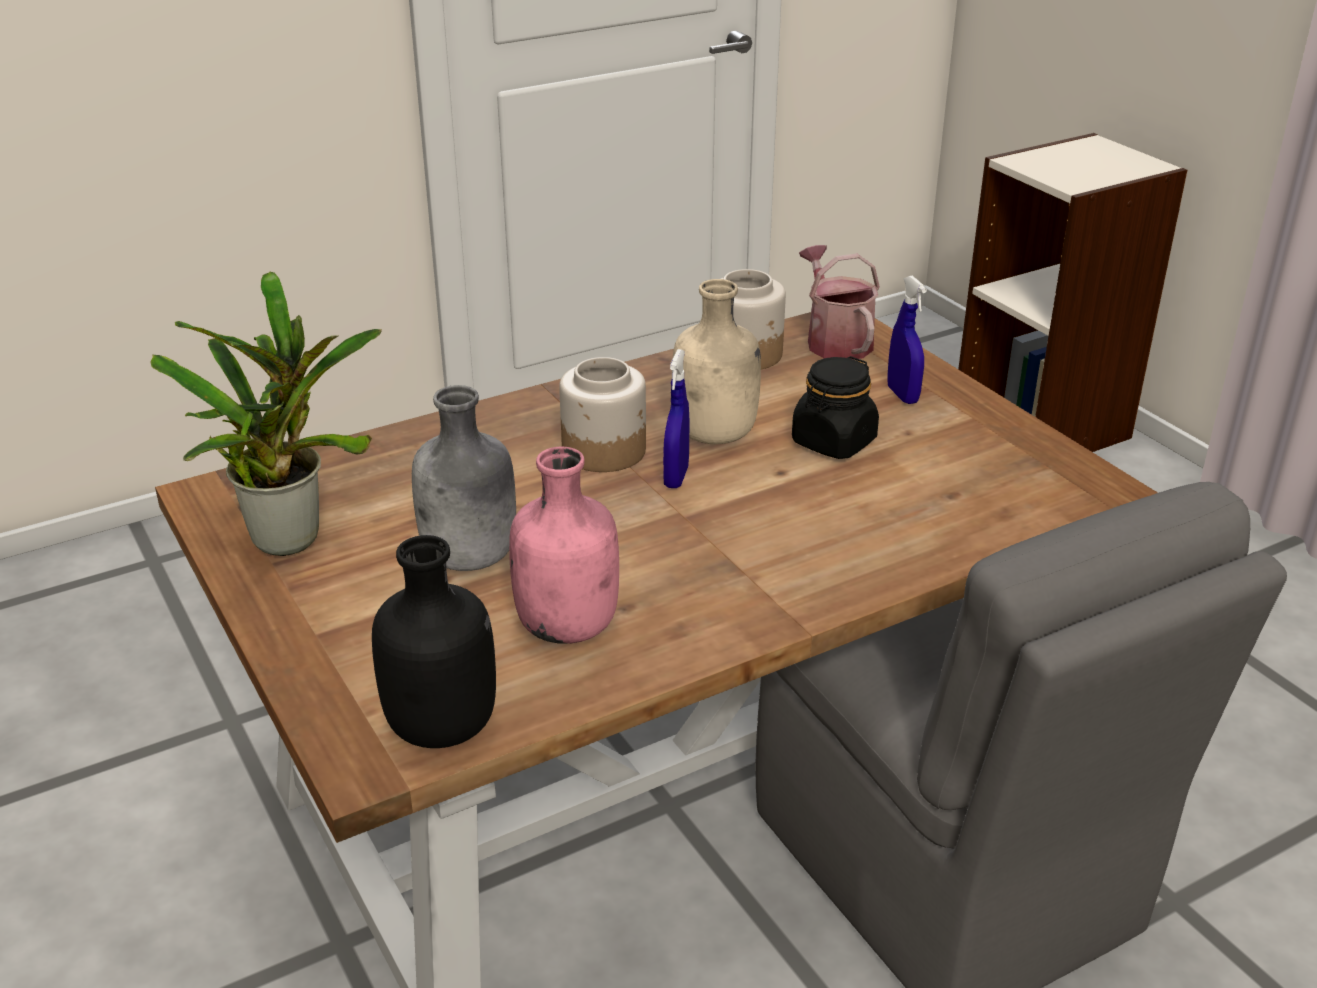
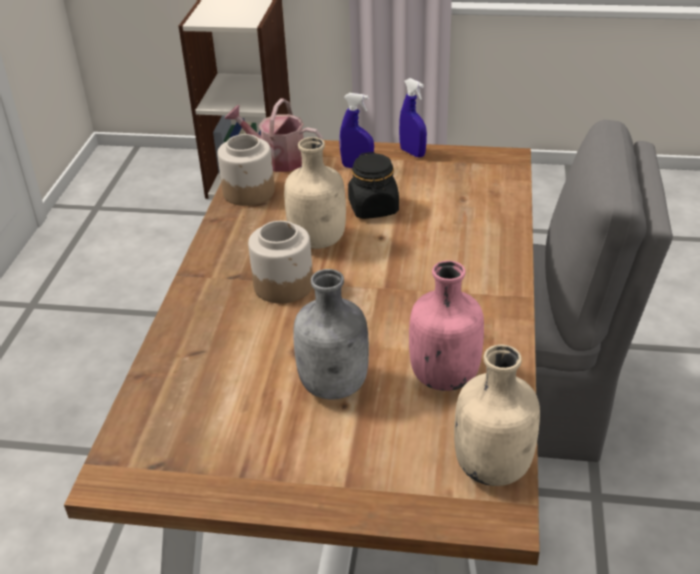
camera: 50 degrees left, 5 degrees up
potted plant [150,272,382,556] -> none
black bottle [372,535,496,748] -> beige bottle [454,345,540,486]
blue spray bottle [663,349,689,488] -> blue spray bottle moved to [399,78,427,158]

